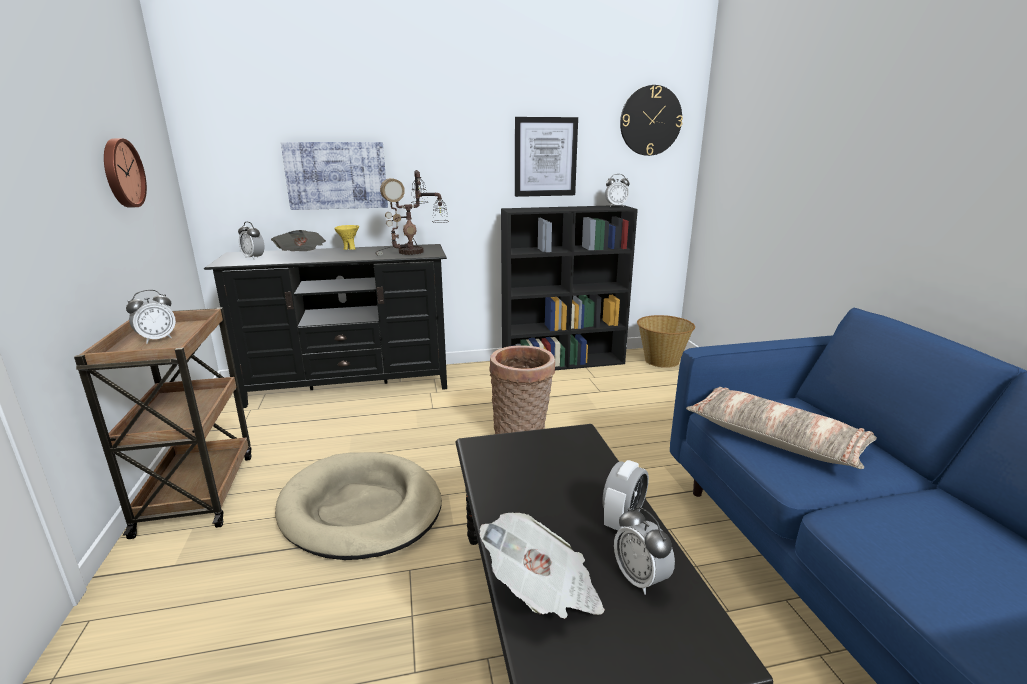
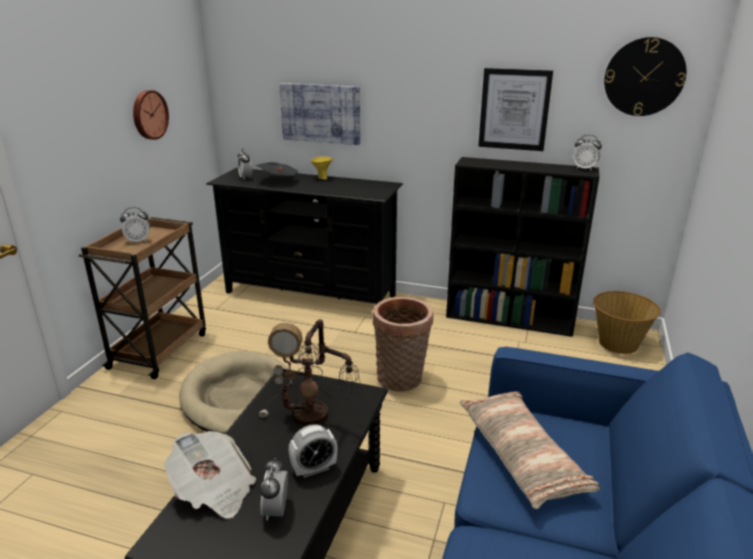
camera: 30 degrees right, 5 degrees up
table lamp [375,170,449,256] -> table lamp moved to [259,319,362,426]

